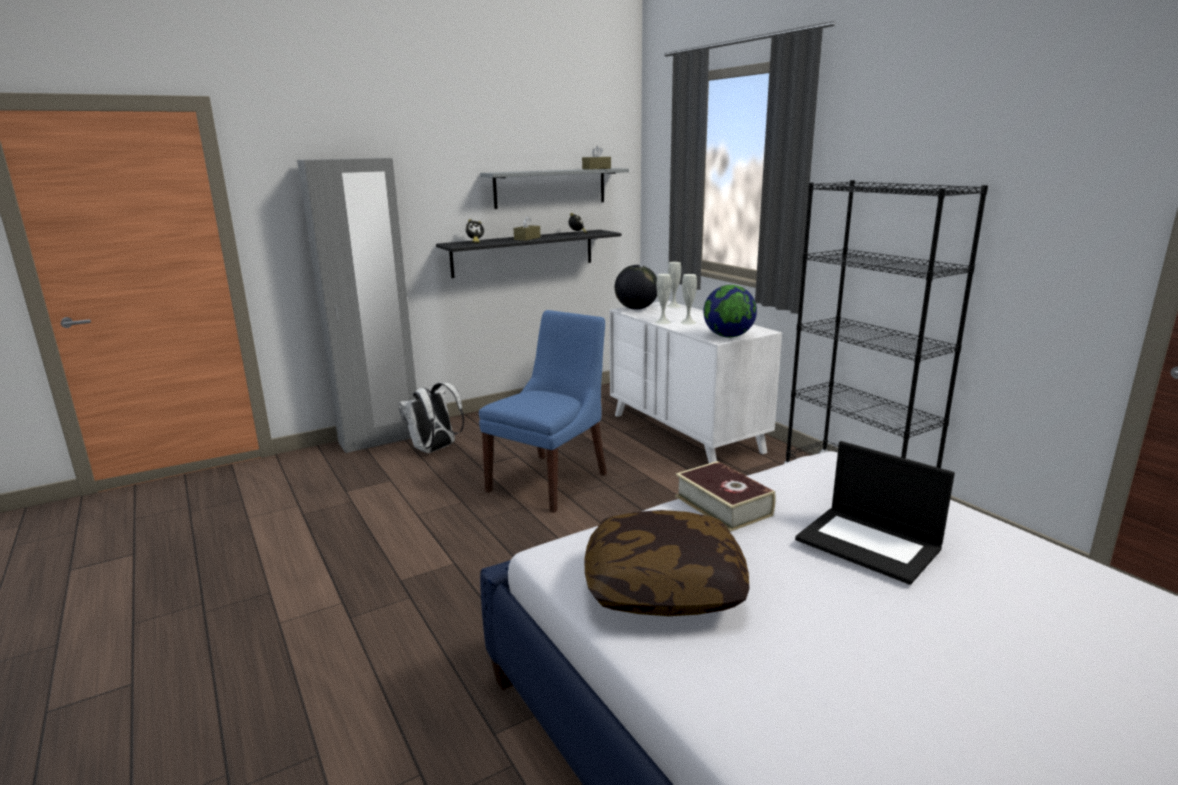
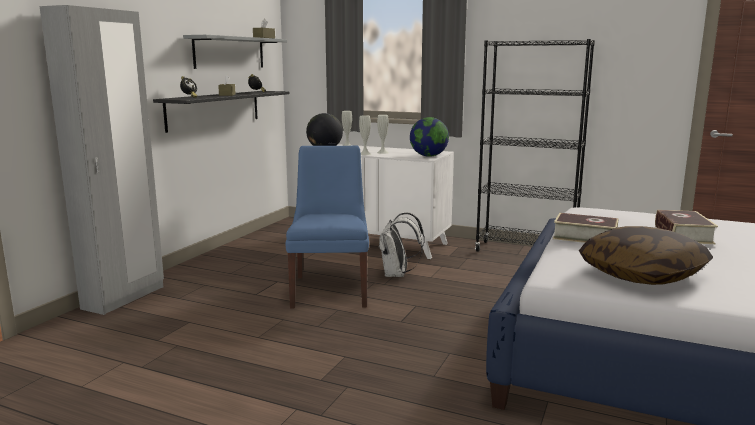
camera: 35 degrees left, 5 degrees down
white backpack [398,382,464,453] -> white backpack moved to [378,212,425,277]
laptop [795,441,955,585] -> book [655,210,718,244]

